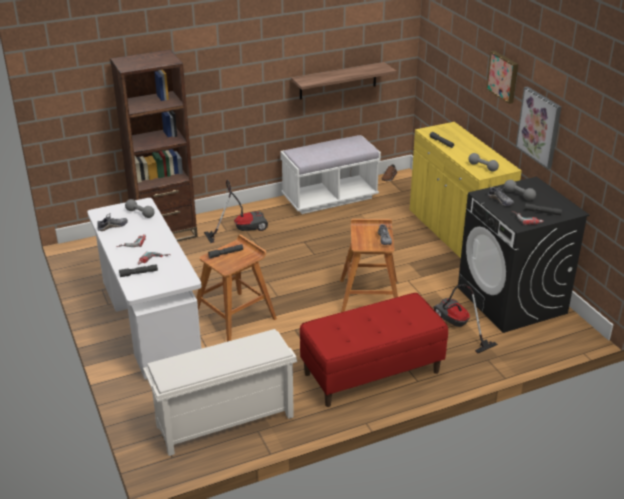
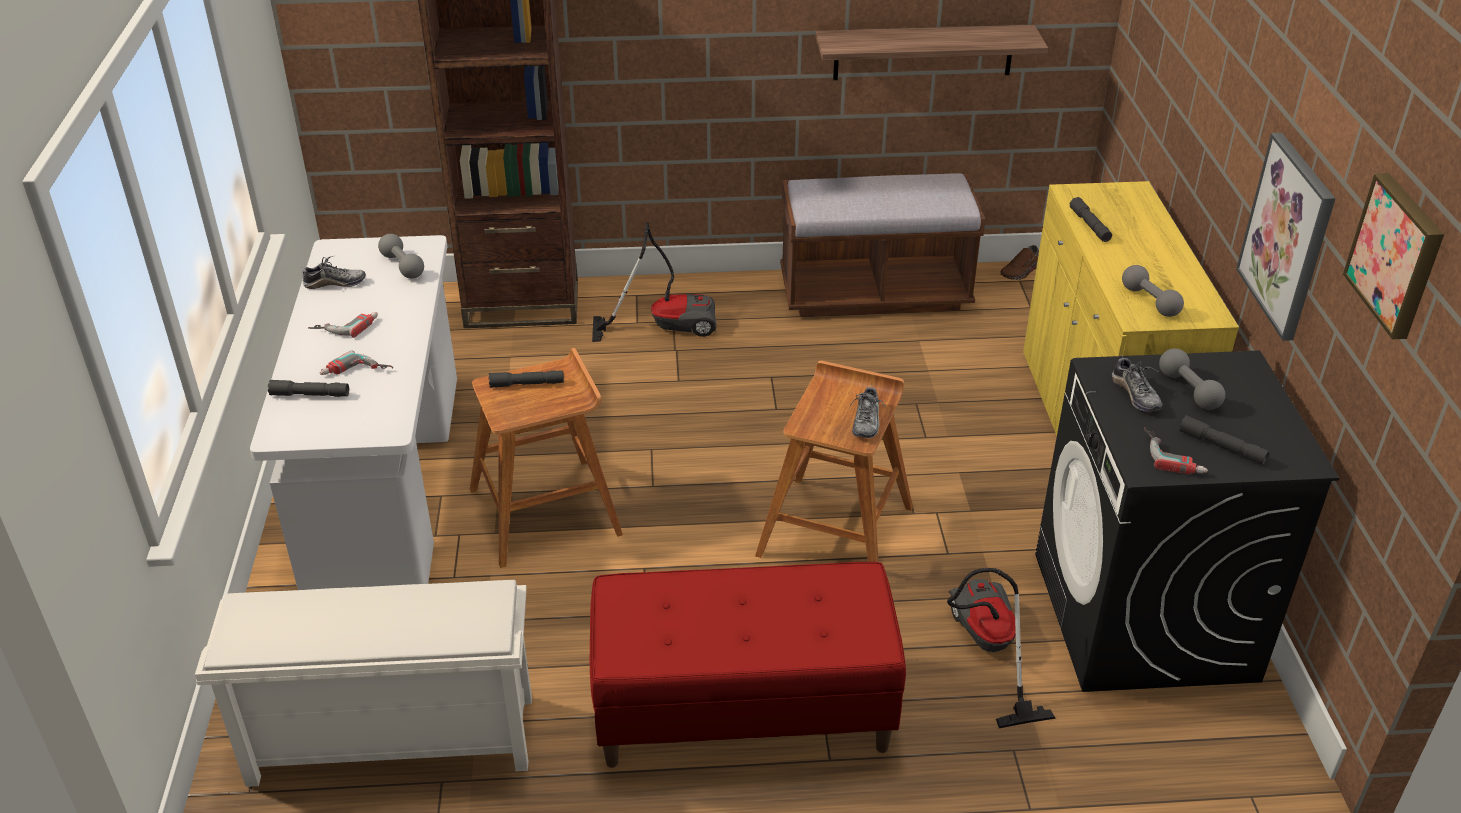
camera: 20 degrees right, 5 degrees up
white bench [280,135,381,214] -> brown bench [780,173,985,317]
picture [486,51,518,104] -> picture moved to [1343,173,1444,339]

